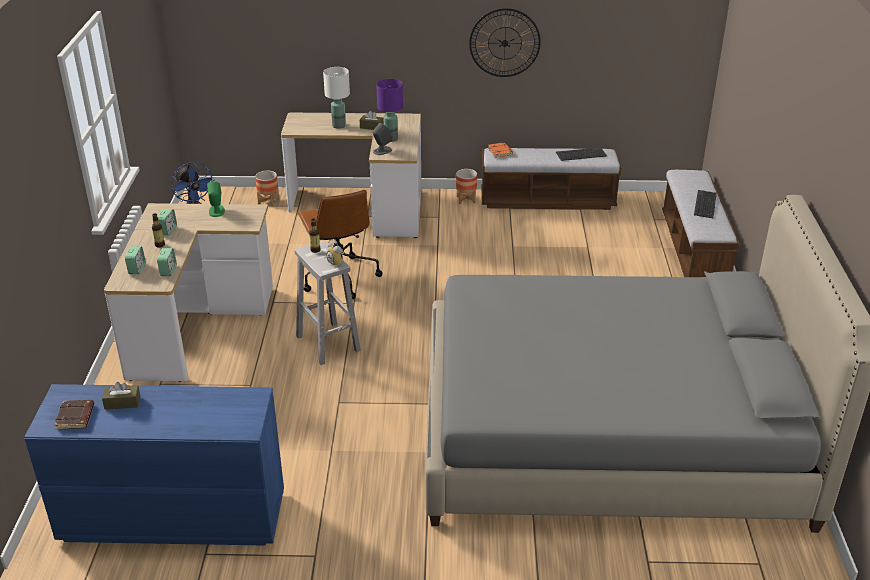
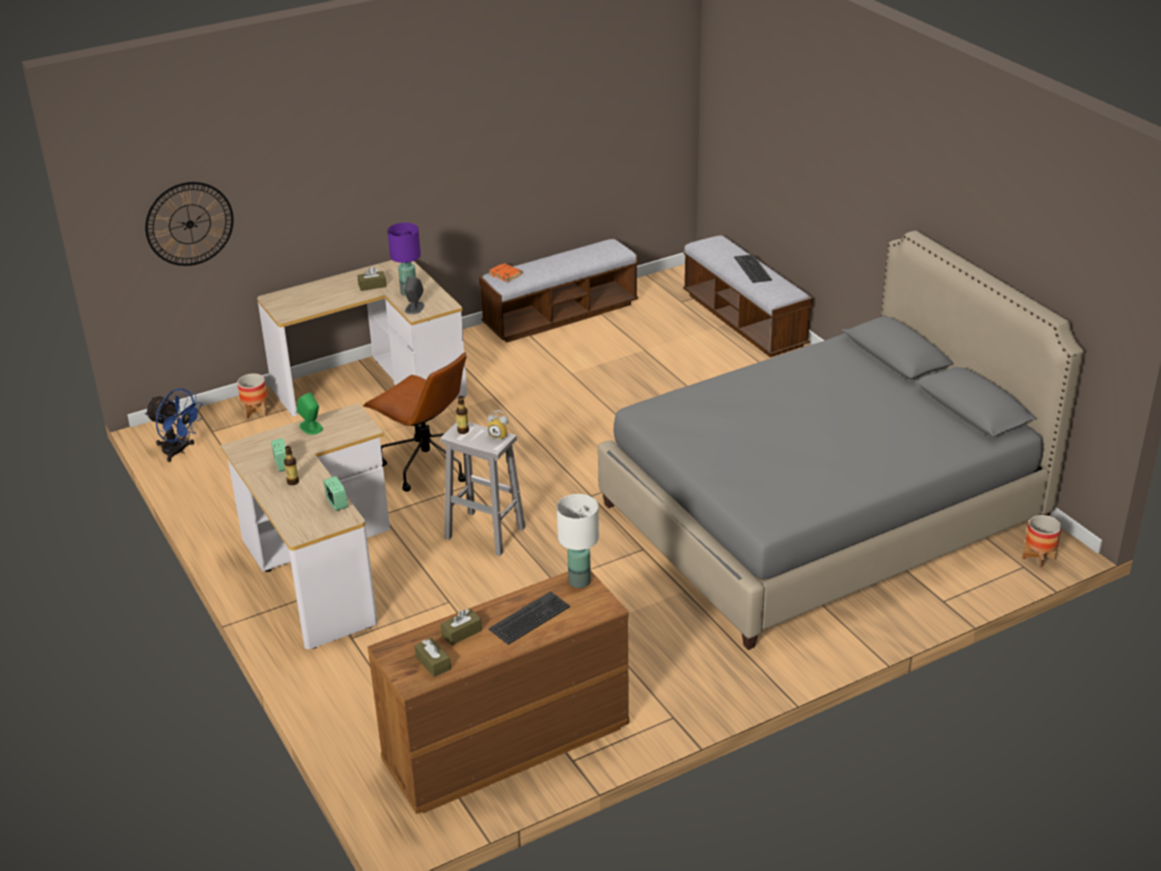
camera: 30 degrees left, 0 degrees up
blue dresser [24,384,284,546] -> brown dresser [367,571,629,814]
brown book [55,400,94,430] -> brown tissue box [414,638,451,677]
alarm clock [125,246,146,274] -> none
white table lamp [323,67,350,129] -> white table lamp moved to [557,494,599,588]
planter [456,169,477,204] -> planter moved to [1022,515,1061,569]
wall clock [469,8,541,77] -> wall clock moved to [145,182,234,266]
keyboard [556,147,607,161] -> keyboard moved to [489,591,570,645]

